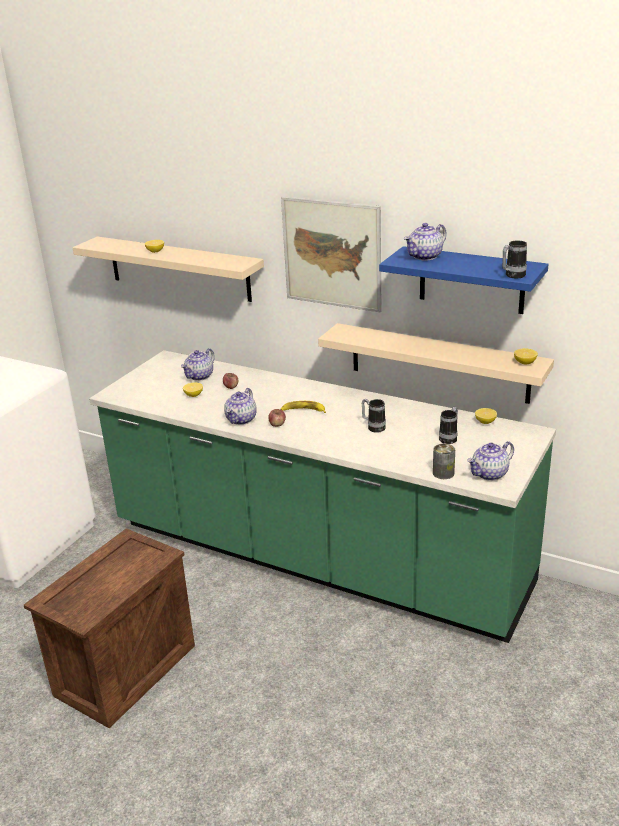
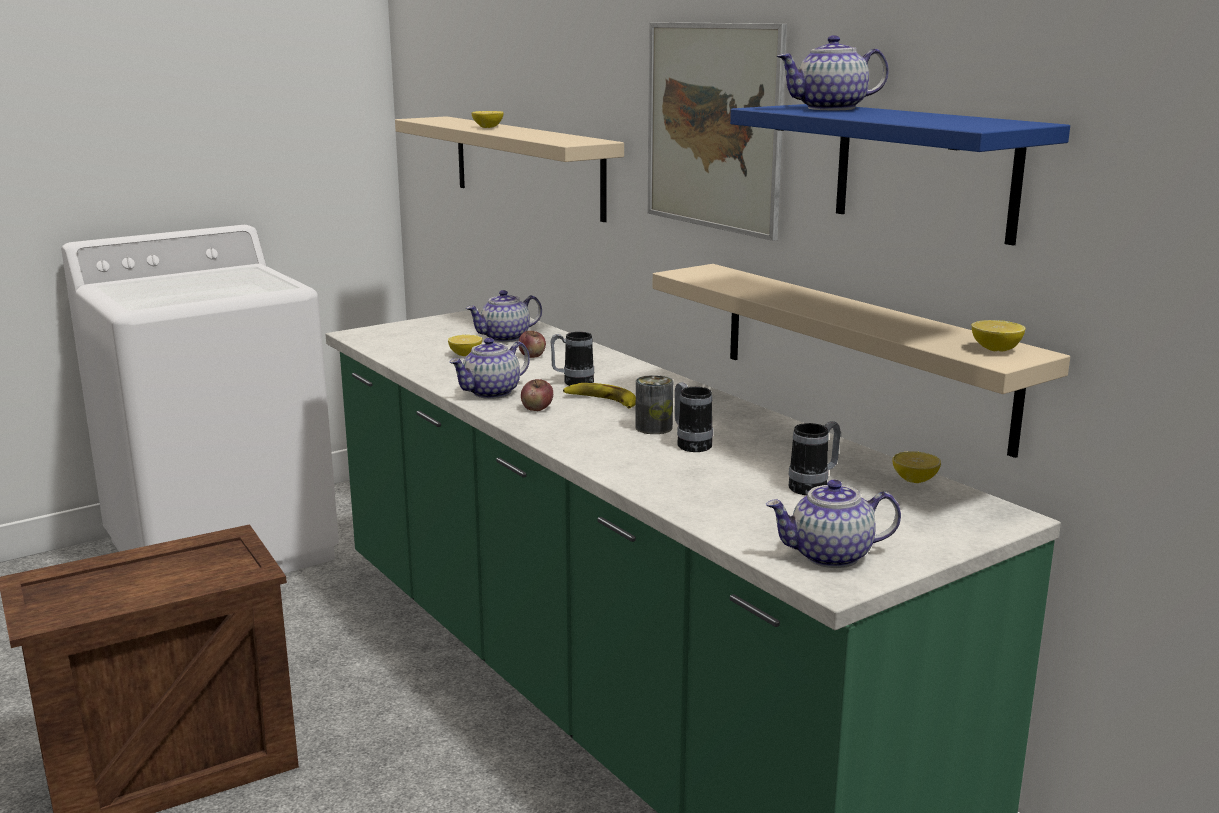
camera: 25 degrees right, 10 degrees down
can [433,444,455,479] -> can moved to [635,375,673,434]
mug [502,241,527,278] -> mug moved to [550,332,594,386]

